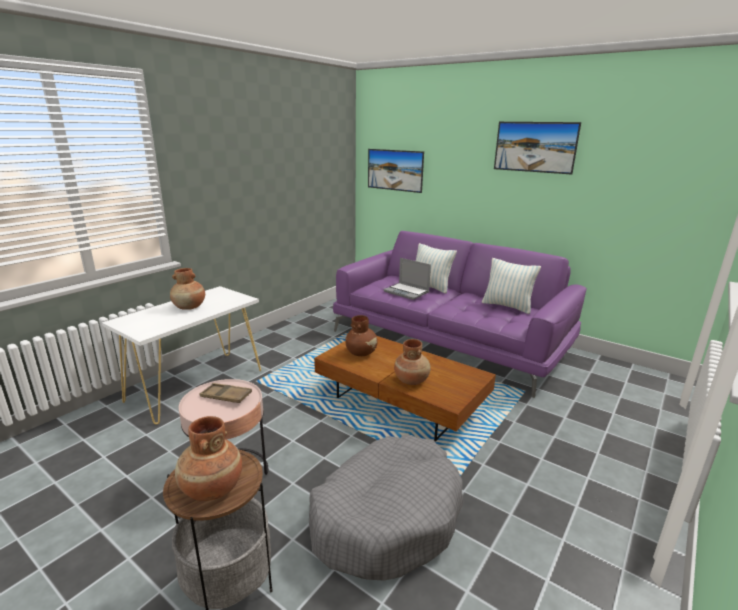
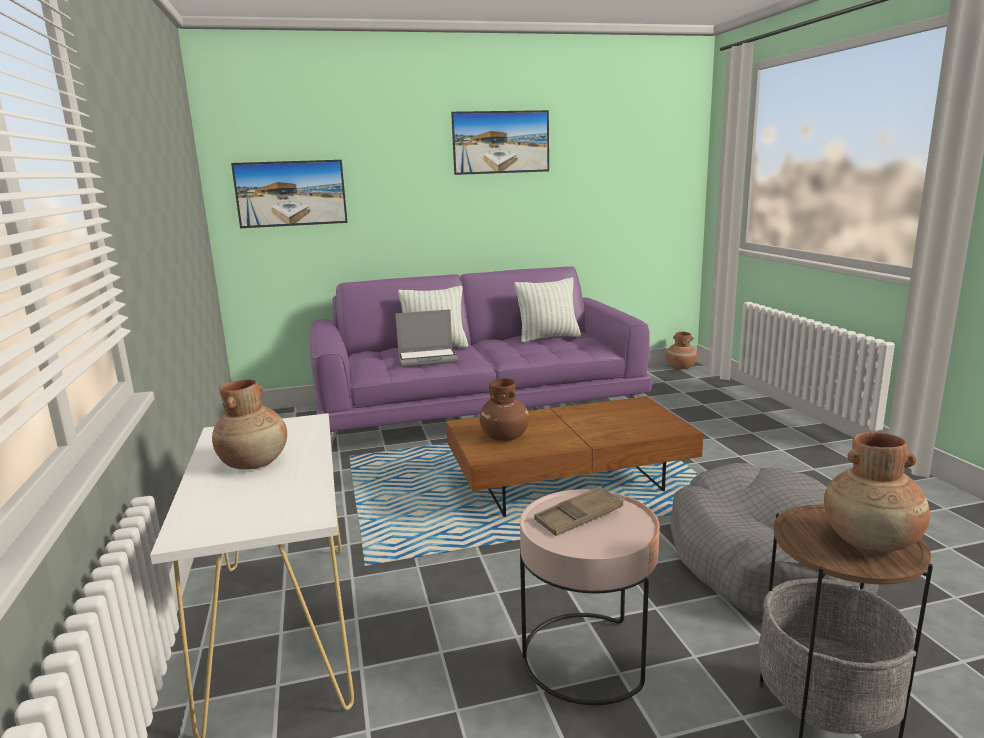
camera: 50 degrees left, 5 degrees down
brown vase [394,339,430,385] -> brown vase moved to [666,331,697,369]

